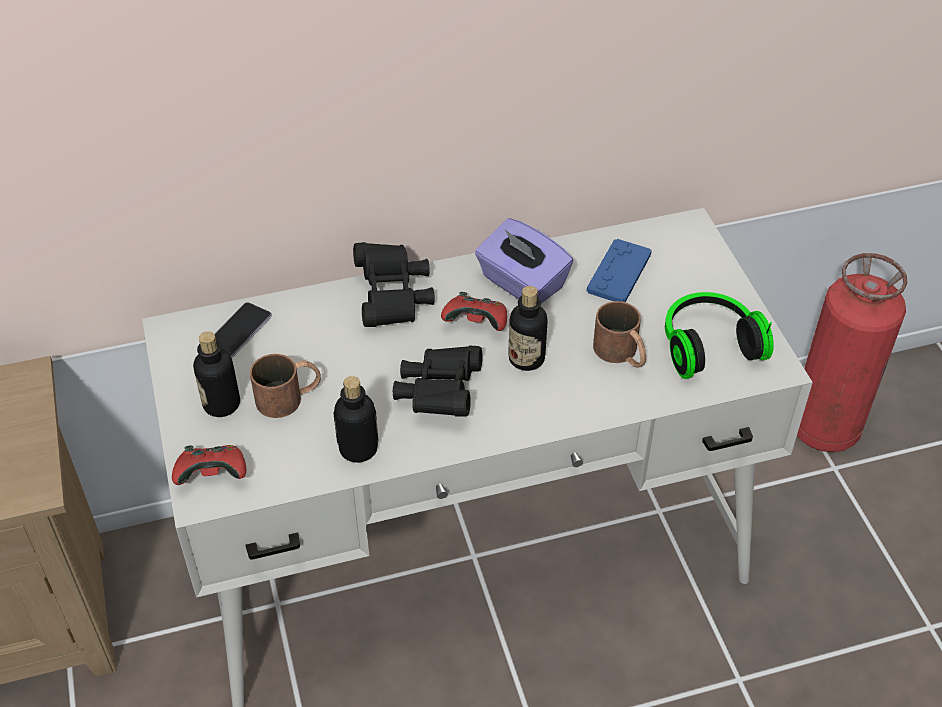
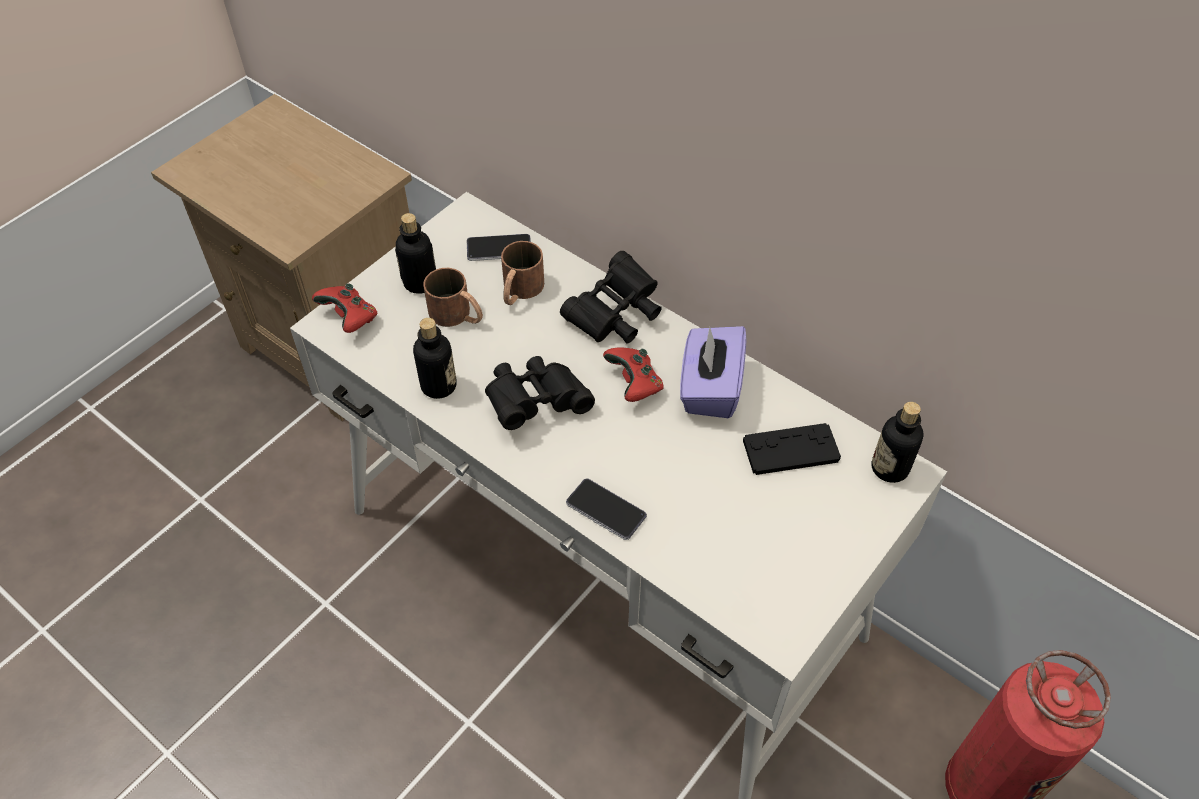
camera: 55 degrees right, 5 degrees up
bottle [508,286,548,371] -> bottle moved to [871,402,924,483]
blue game controller [587,239,652,302] -> black game controller [743,423,841,475]
brown mug [593,301,646,368] -> brown mug moved to [501,241,544,305]
headphones [665,292,774,379] -> none
none -> phone [566,478,647,540]

